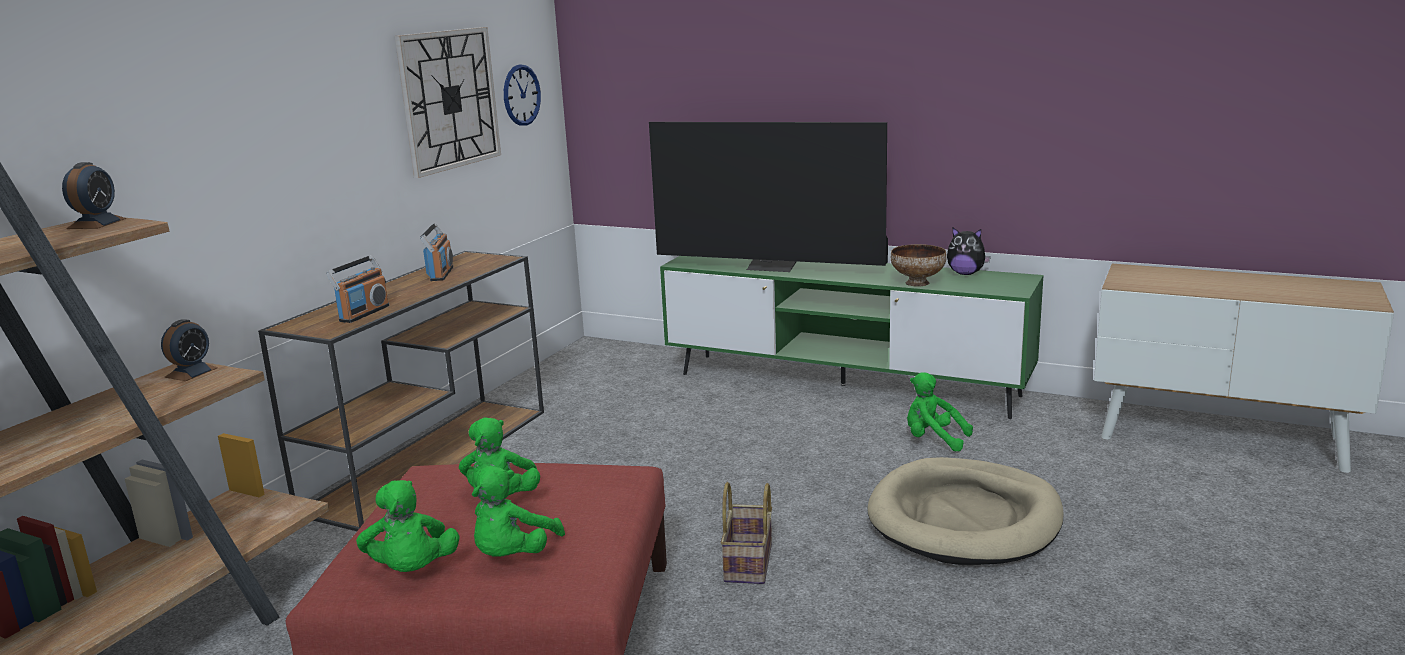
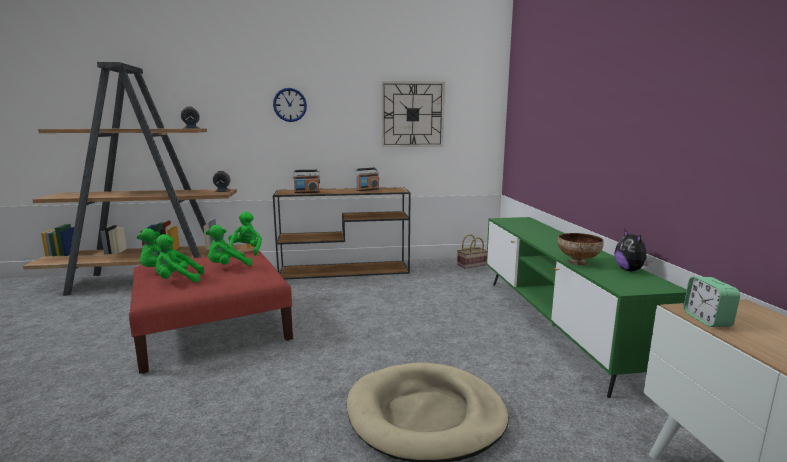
camera: 55 degrees right, 5 degrees down
wall clock [504,64,541,126] -> wall clock moved to [273,88,307,122]
television [649,122,888,272] -> none
basket [720,482,772,584] -> basket moved to [457,234,487,269]
green plush toy [907,372,973,452] -> green plush toy moved to [228,211,262,256]
none -> alarm clock [684,277,740,327]

